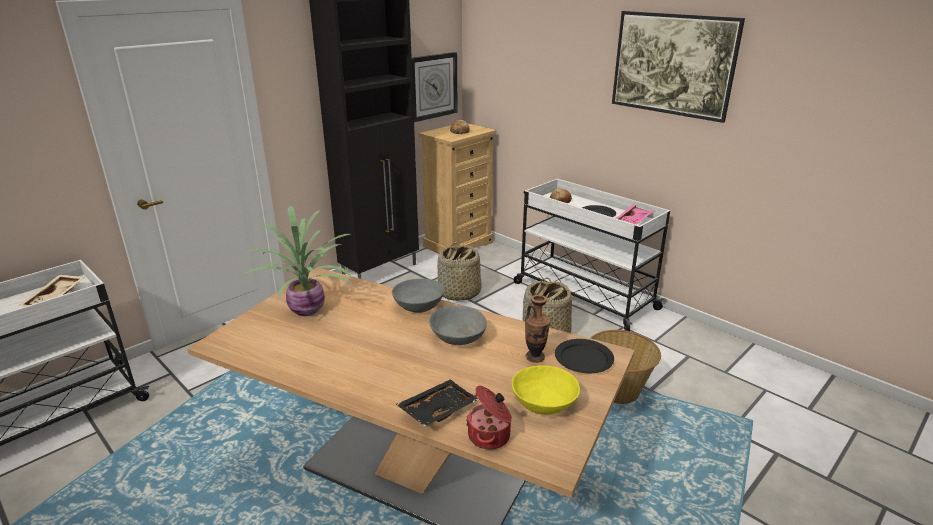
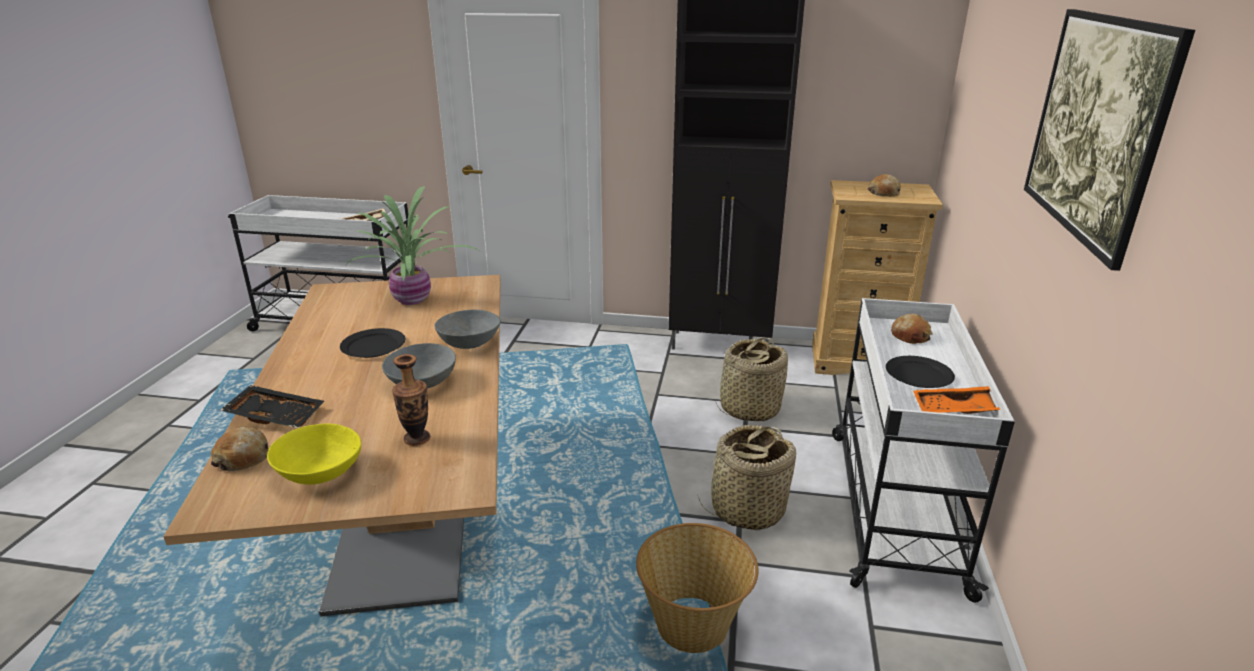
camera: 55 degrees right, 0 degrees up
wall clock [412,52,458,122] -> none
cooking pot [466,386,512,450] -> bread [211,426,268,471]
black plate [555,339,614,373] -> black plate moved to [340,328,405,358]
pink tray [616,205,654,225] -> orange tray [913,386,1000,414]

